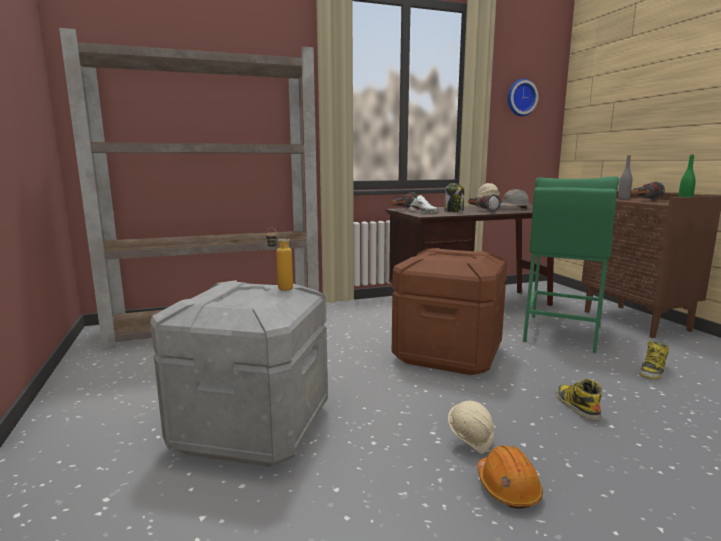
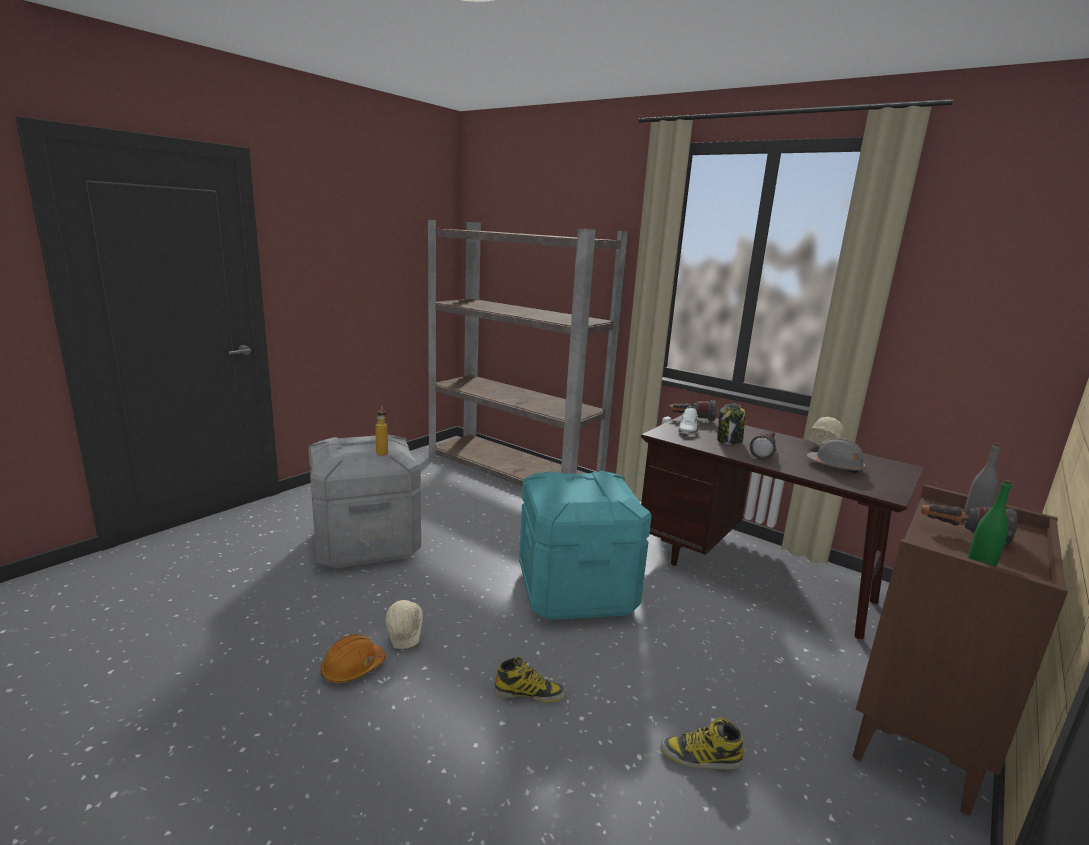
camera: 55 degrees right, 5 degrees up
brown storage box [392,248,507,375] -> turquoise storage box [519,471,652,620]
wall clock [507,79,538,116] -> none
green stool [523,176,619,353] -> none
boot [556,379,602,421] -> boot turned 45 degrees clockwise [494,656,566,703]

